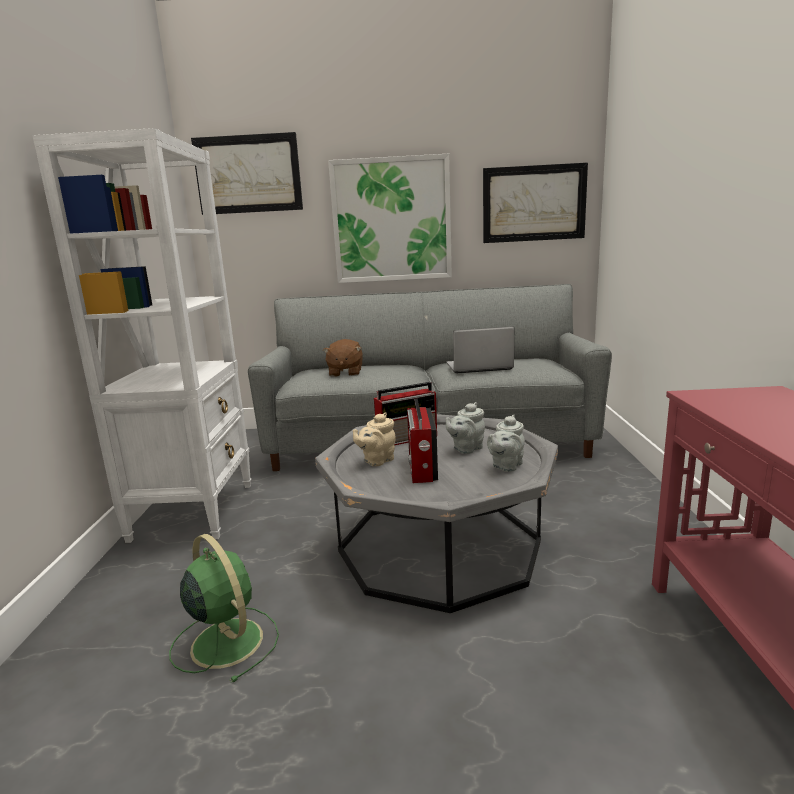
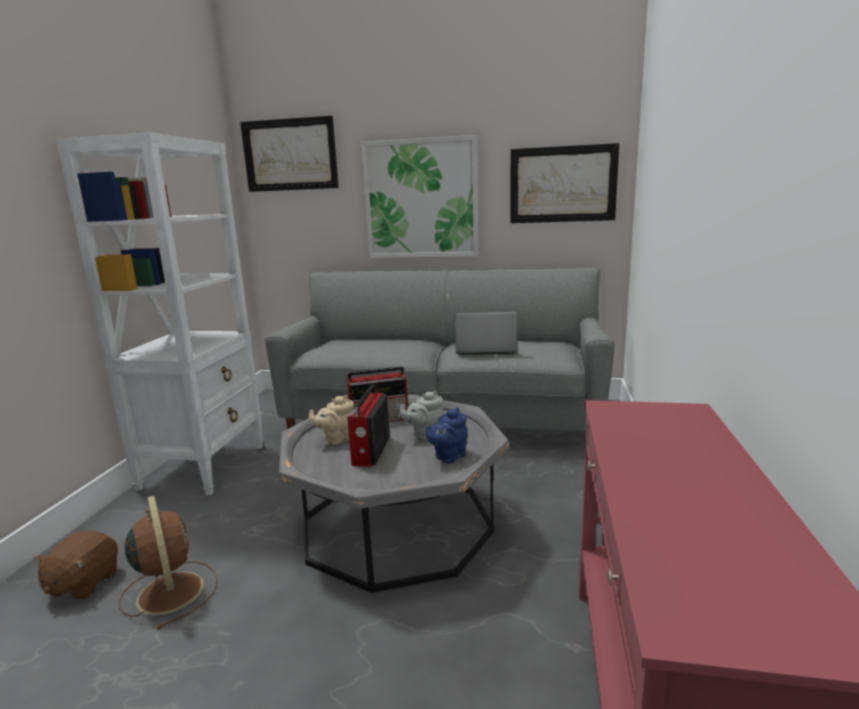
camera: 10 degrees right, 0 degrees up
green fan [169,534,279,683] -> brown fan [119,496,217,629]
brown plush toy [323,339,363,377] -> brown plush toy moved to [34,531,118,600]
grey teapot [487,414,525,472] -> blue teapot [426,407,468,463]

